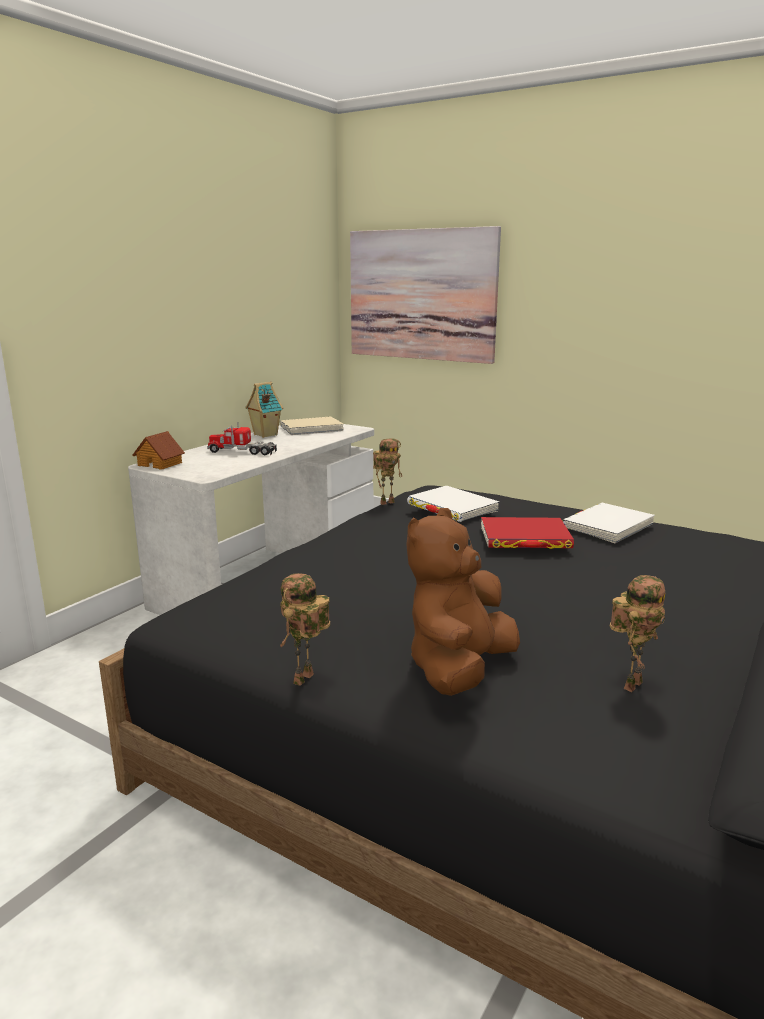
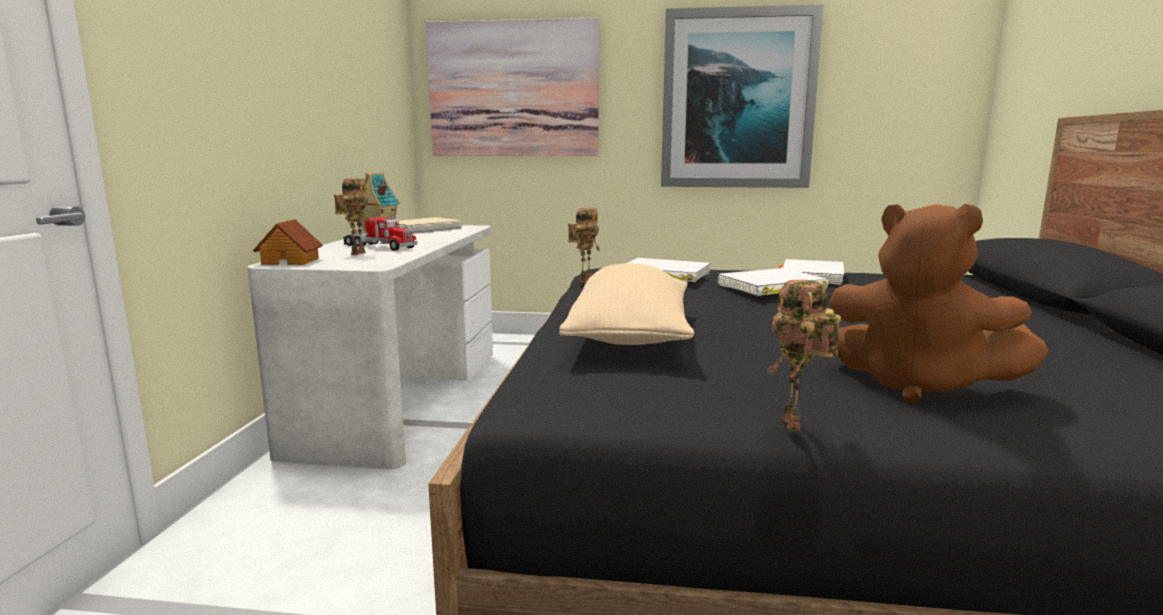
camera: 25 degrees left, 5 degrees down
toy truck [207,422,277,455] -> toy truck turned 135 degrees counterclockwise [343,211,417,251]
brown plush toy [406,508,520,696] -> brown plush toy turned 60 degrees counterclockwise [829,204,1048,403]
red book [481,517,574,549] -> white book [717,268,828,296]
toy robot [609,575,665,692] -> toy robot moved to [334,177,371,255]
none -> beige pillow [559,263,694,345]
none -> picture [661,4,824,188]

